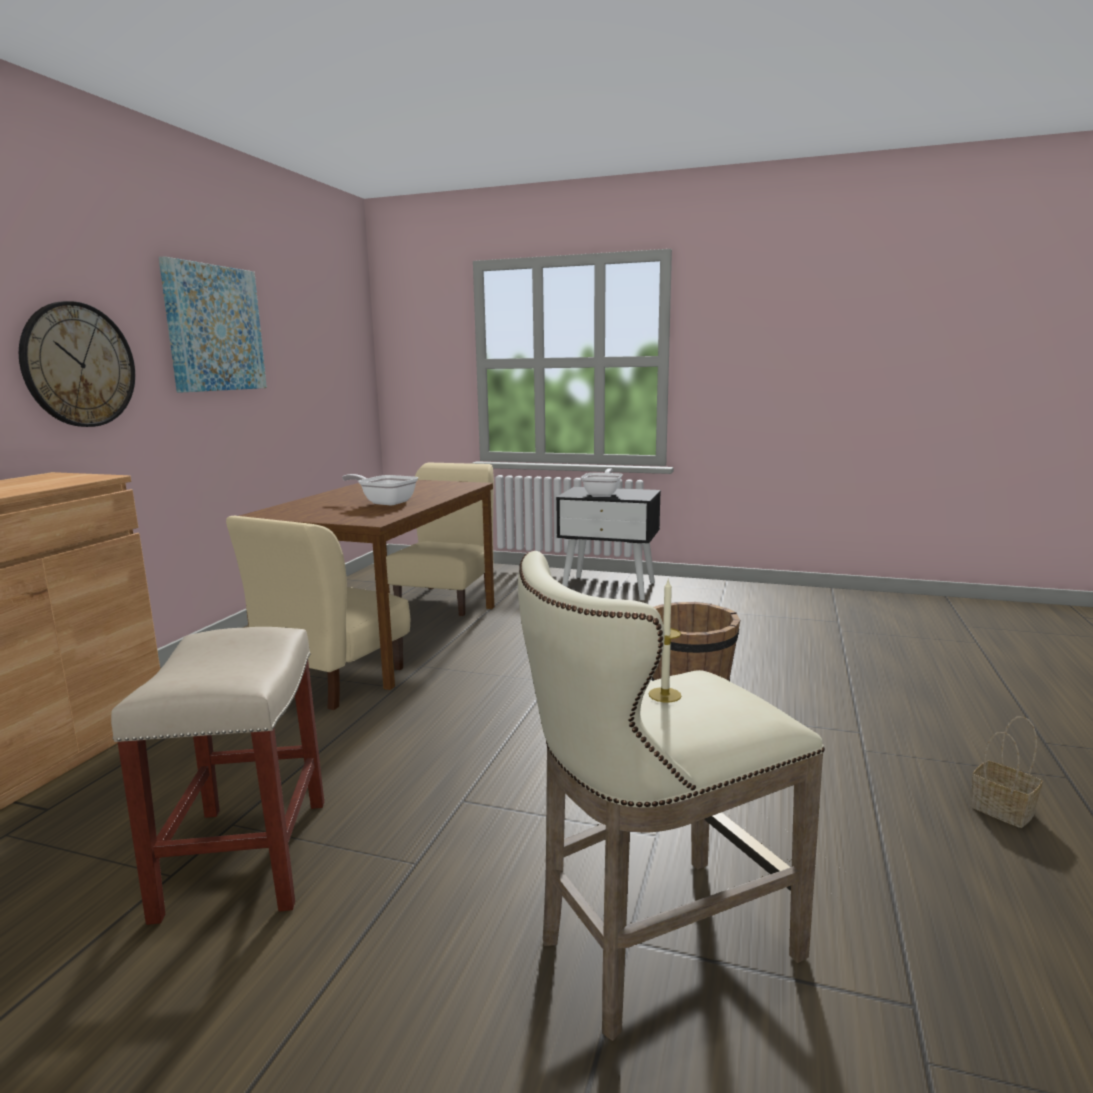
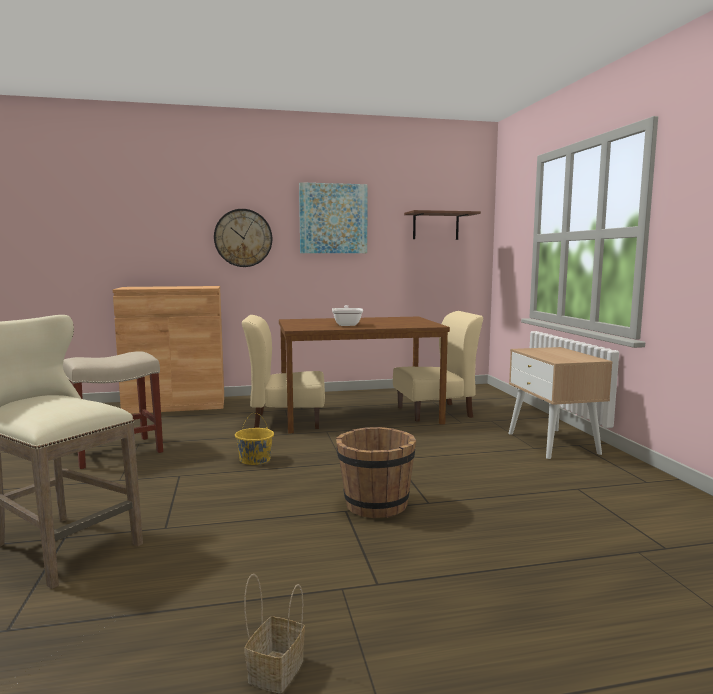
camera: 60 degrees right, 5 degrees down
black nightstand [556,487,661,600] -> beige nightstand [508,347,613,459]
frying pan [581,468,623,496] -> none
candle [649,578,682,702] -> none
none -> yellow bucket [235,413,274,465]
none -> brown shelf [404,210,481,240]

